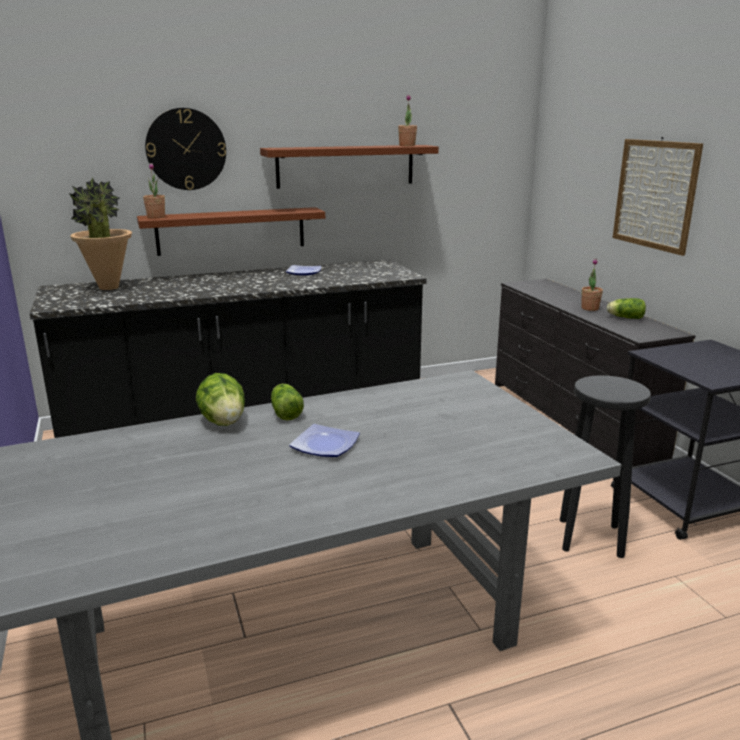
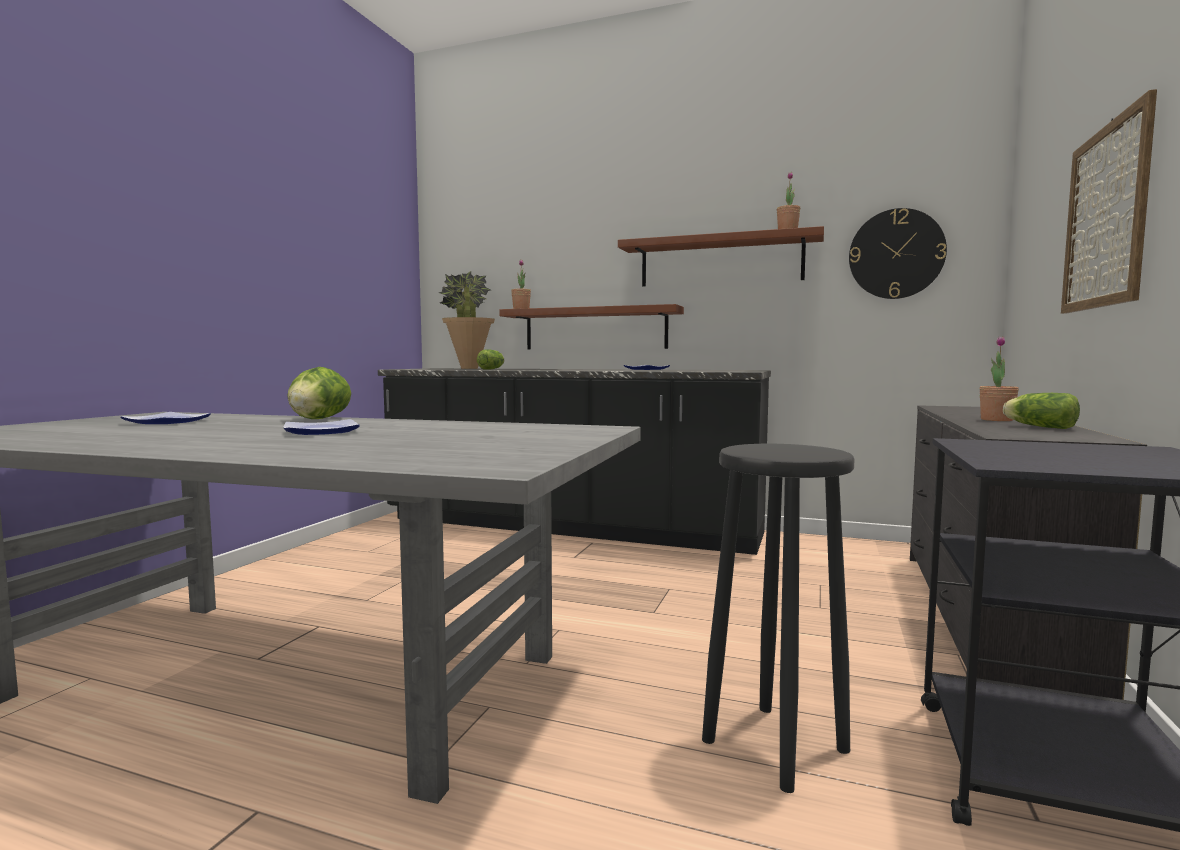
camera: 40 degrees right, 15 degrees down
wall clock [145,108,226,190] -> wall clock moved to [849,208,947,299]
lettuce [271,384,304,421] -> lettuce moved to [477,349,504,370]
none -> plate [120,412,211,424]

